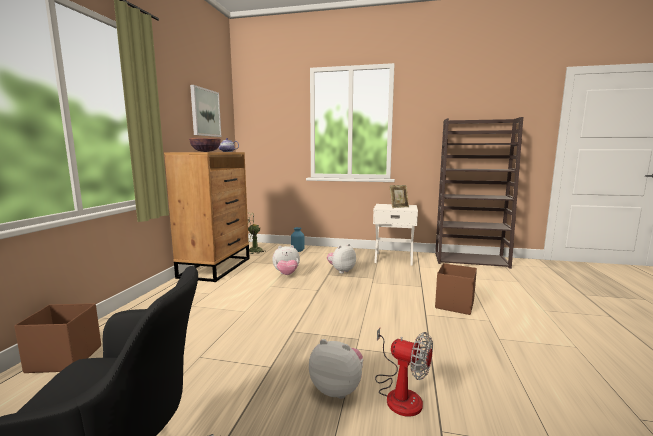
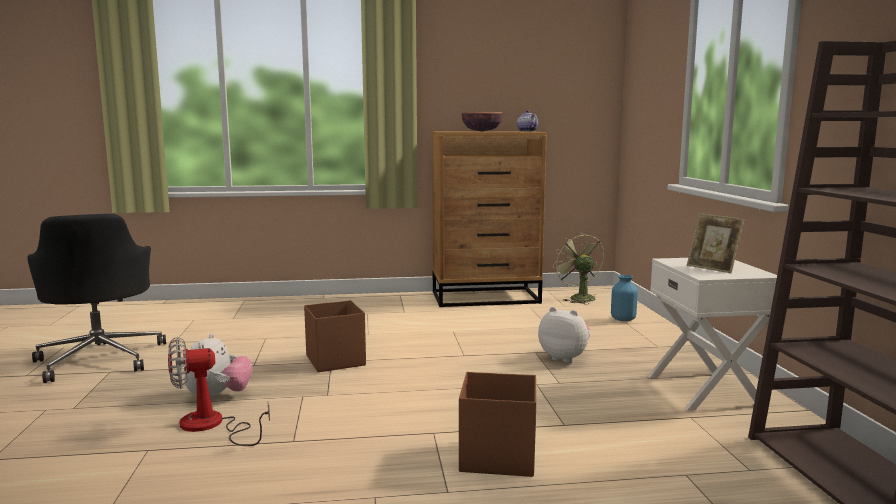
camera: 70 degrees right, 0 degrees up
brown storage box [14,303,101,373] -> brown storage box moved to [304,300,366,372]
picture [190,85,221,137] -> none
plush toy [272,245,300,275] -> none
fan [375,328,433,416] -> fan turned 60 degrees clockwise [168,337,270,446]

